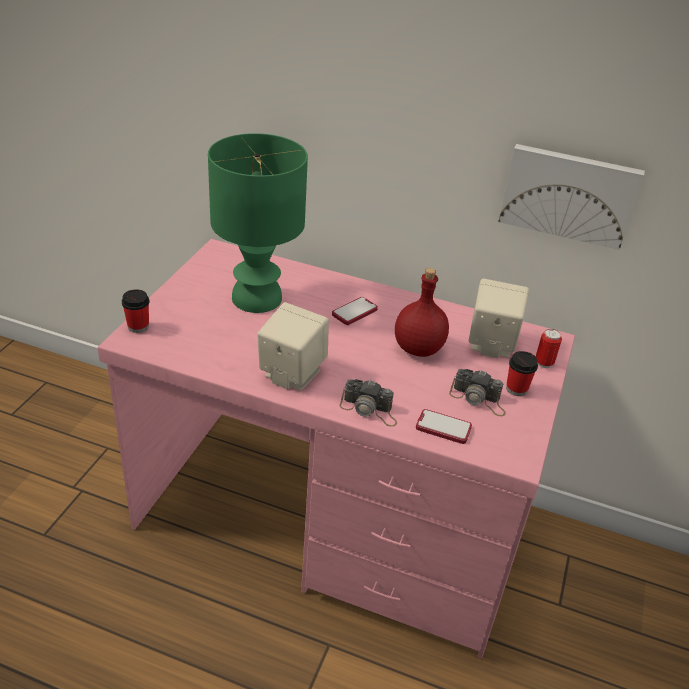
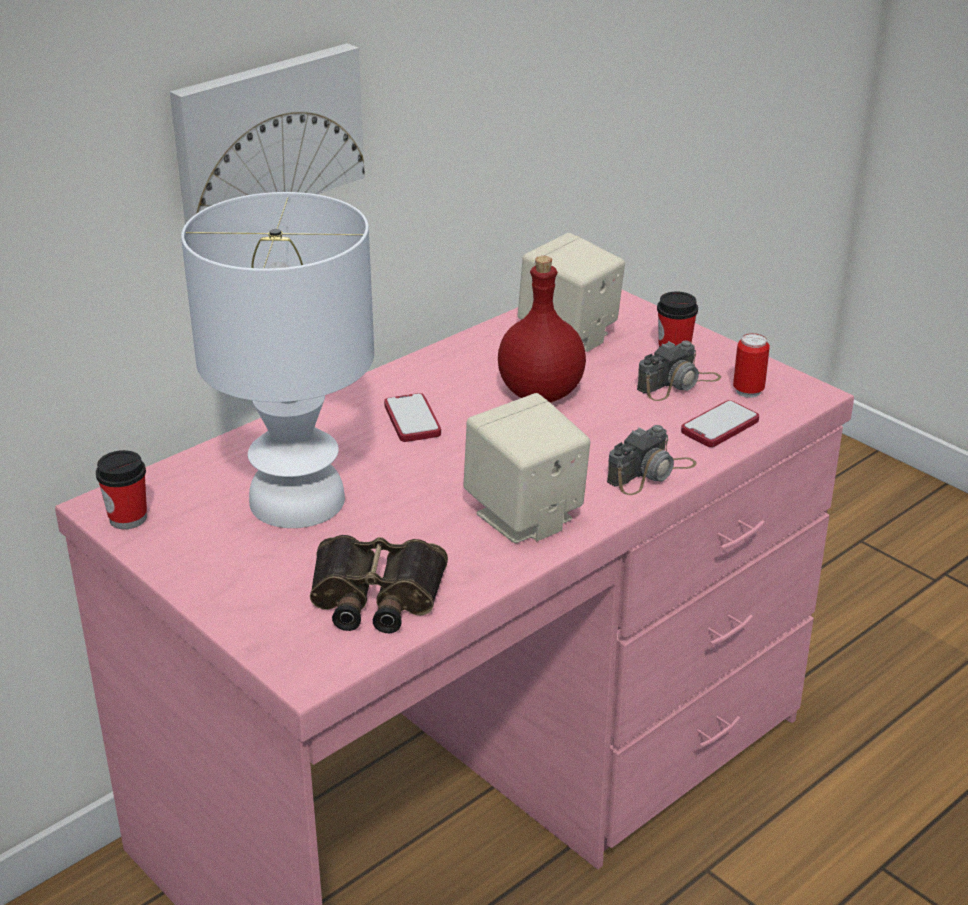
camera: 60 degrees left, 5 degrees down
cup [122,289,150,333] -> cup moved to [96,450,147,529]
green table lamp [208,133,308,313] -> white table lamp [181,192,374,528]
picture [498,144,645,250] -> picture moved to [170,43,365,224]
can [536,329,562,368] -> can moved to [733,333,770,398]
none -> binoculars [310,535,448,633]

